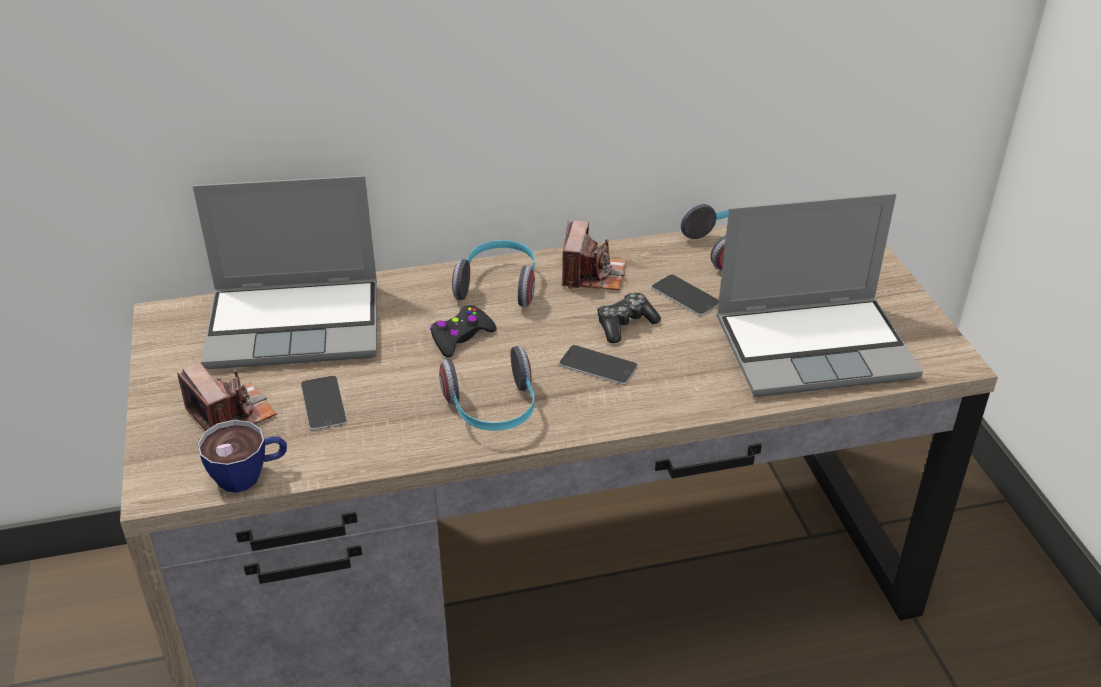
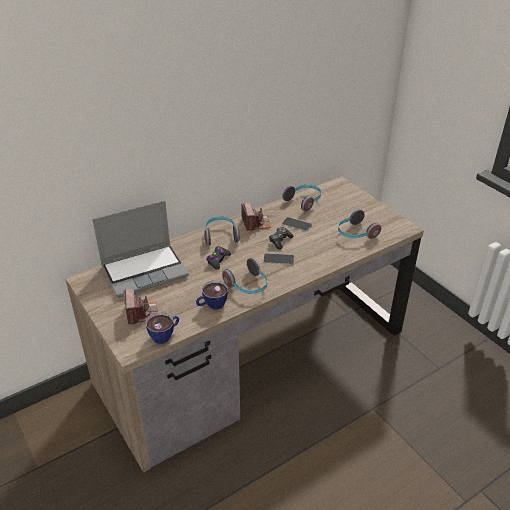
camera: 20 degrees left, 0 degrees up
camera [177,363,277,431] -> camera turned 45 degrees clockwise [123,289,158,325]
phone [301,375,347,430] -> none
laptop [716,193,923,397] -> headphones [338,209,381,239]
none -> cup [196,281,228,310]

